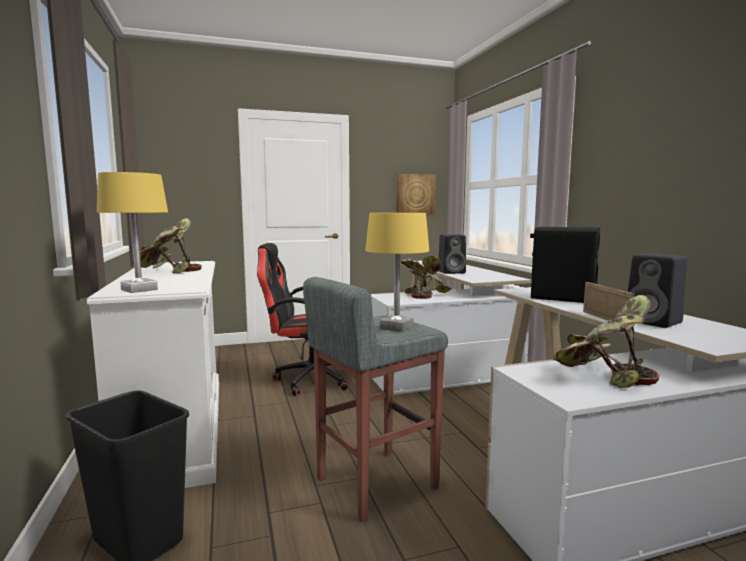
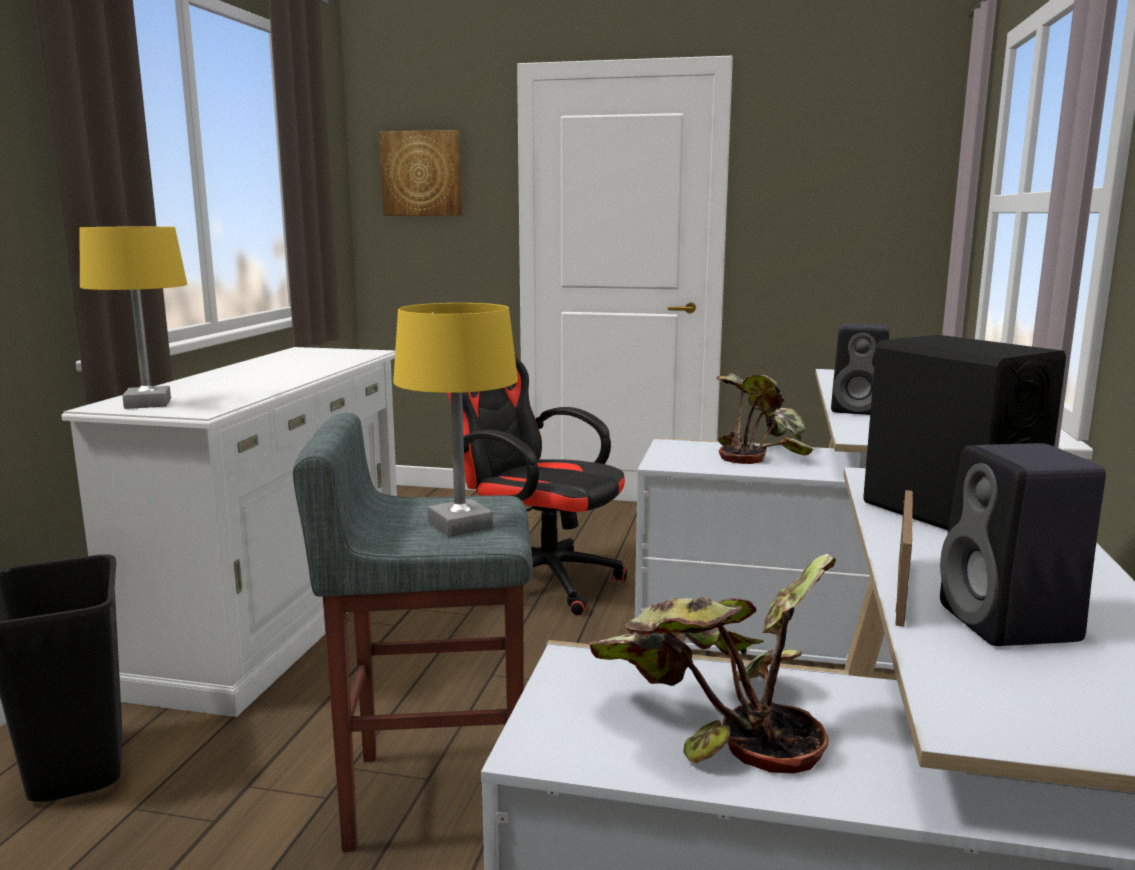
camera: 30 degrees right, 5 degrees up
potted plant [132,218,202,273] -> none
picture [397,174,436,215] -> picture moved to [379,130,462,216]

